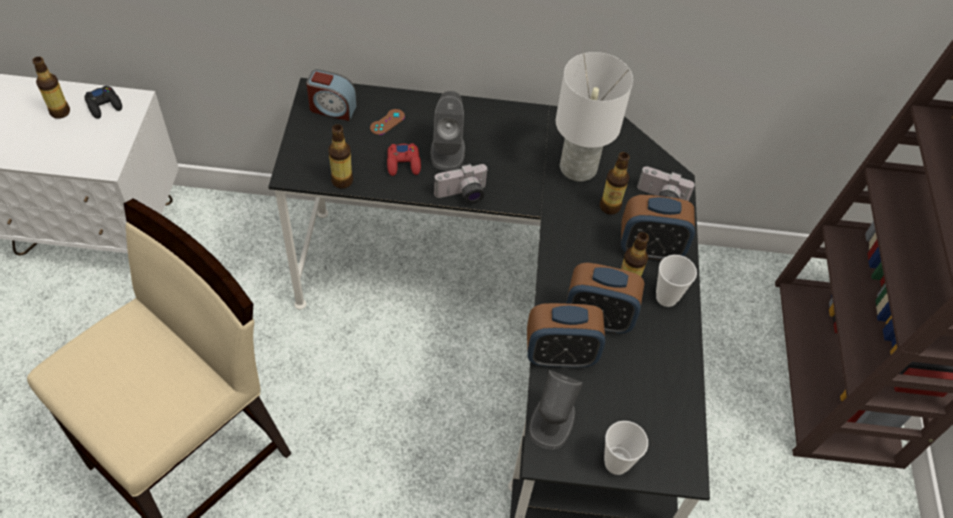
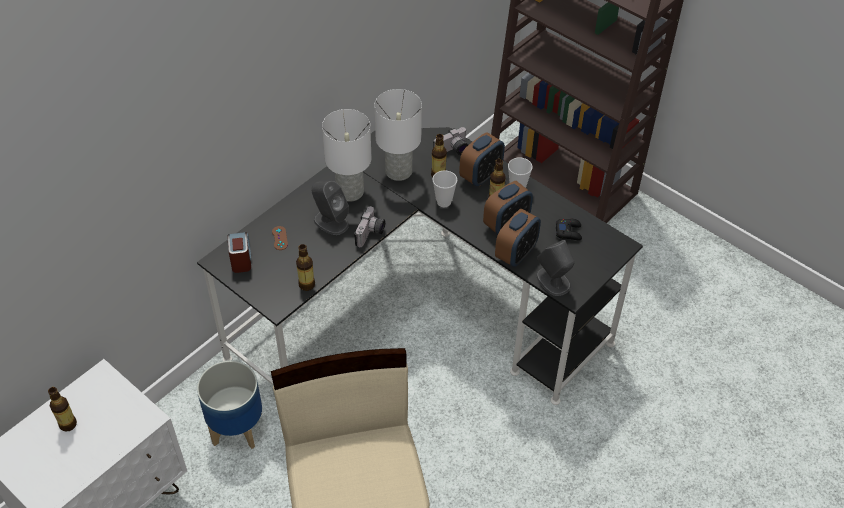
camera: 50 degrees left, 5 degrees down
black game controller [84,85,122,119] -> black game controller moved to [556,219,582,240]
alarm clock [306,69,357,121] -> alarm clock turned 60 degrees counterclockwise [228,232,251,273]
red game controller [387,143,421,176] -> none
cup [604,421,648,475] -> cup moved to [432,170,457,207]
none -> planter [197,360,262,449]
none -> white table lamp [322,109,372,202]

